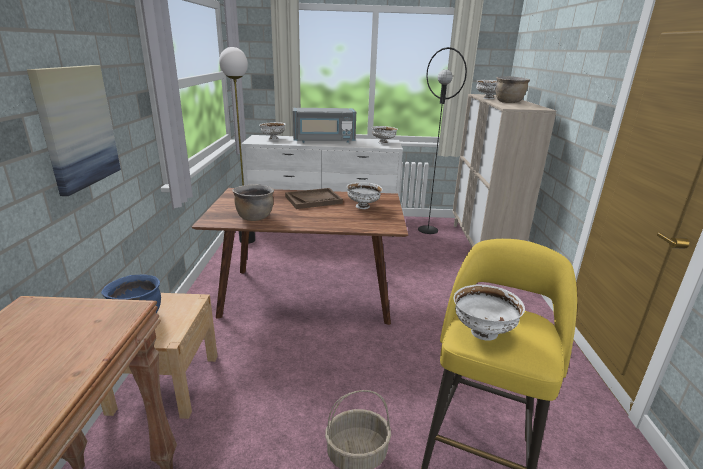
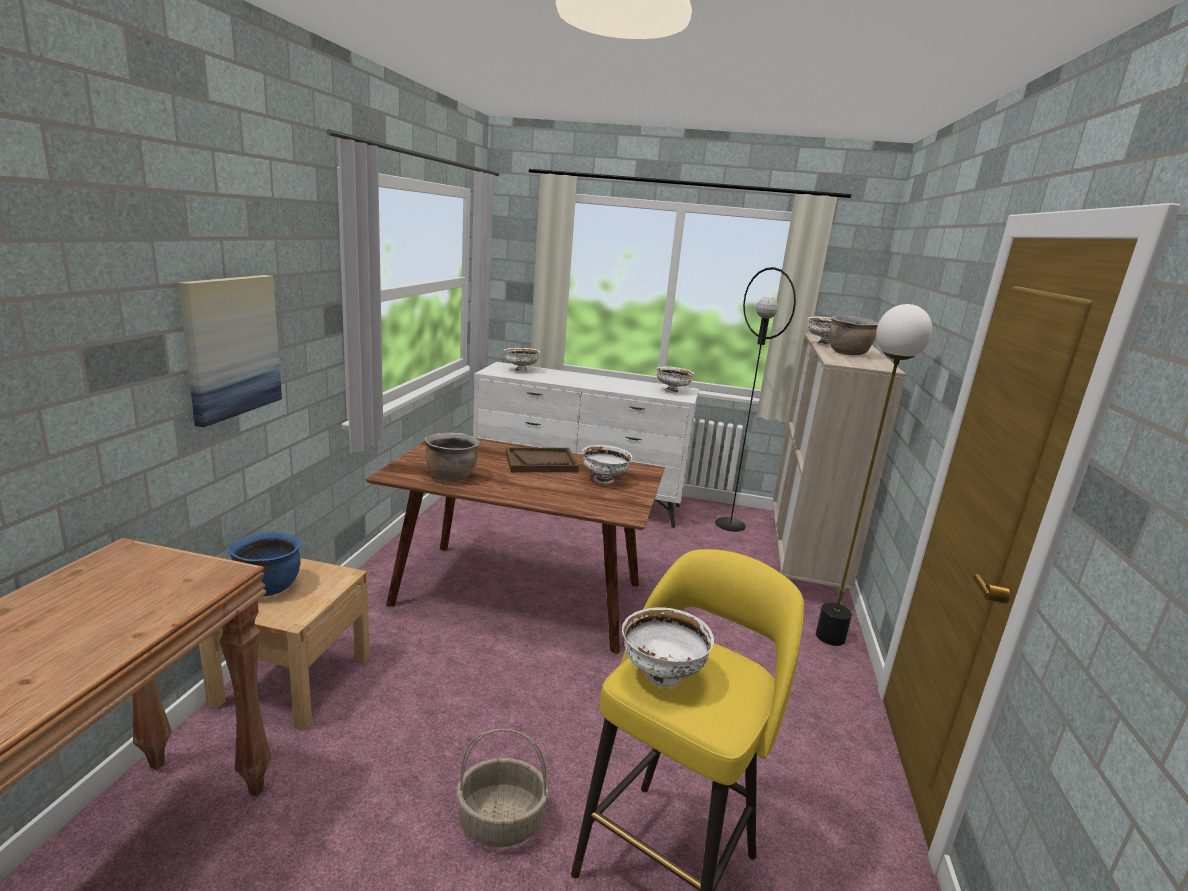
camera: 10 degrees right, 5 degrees down
floor lamp [219,47,255,244] -> floor lamp moved to [816,304,933,646]
grey microwave [293,108,356,143] -> none

